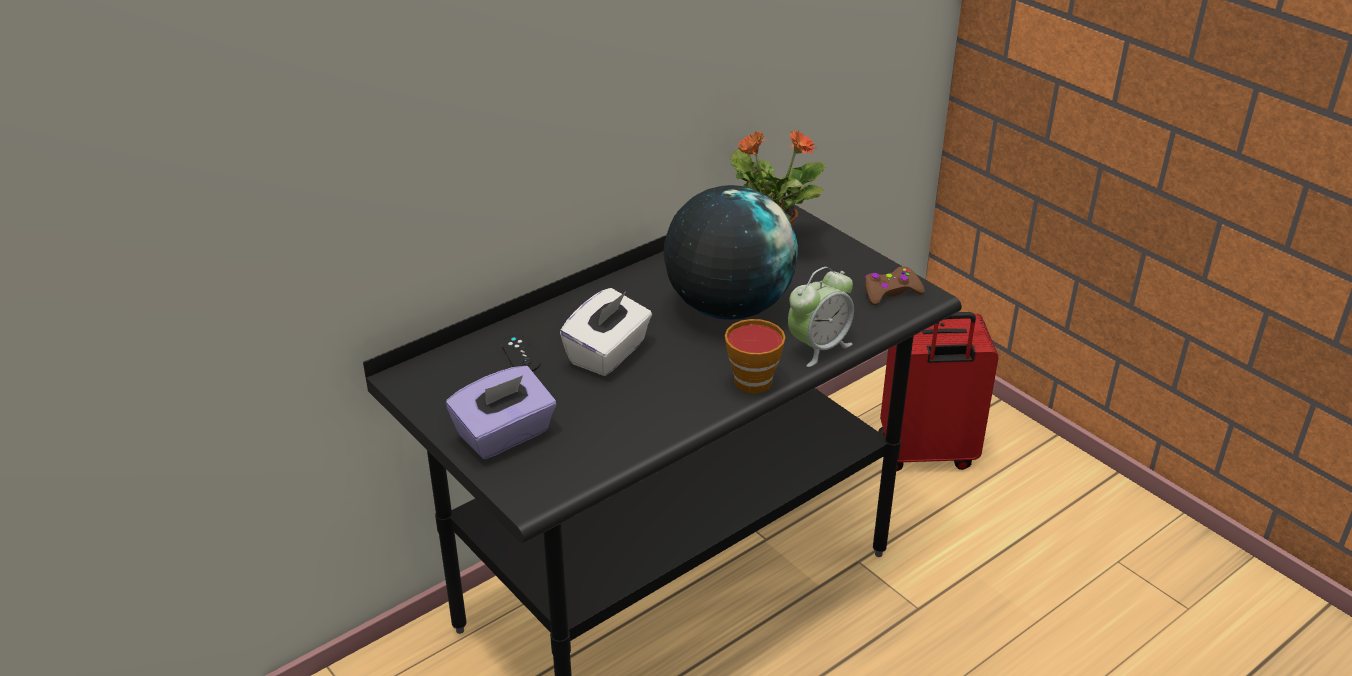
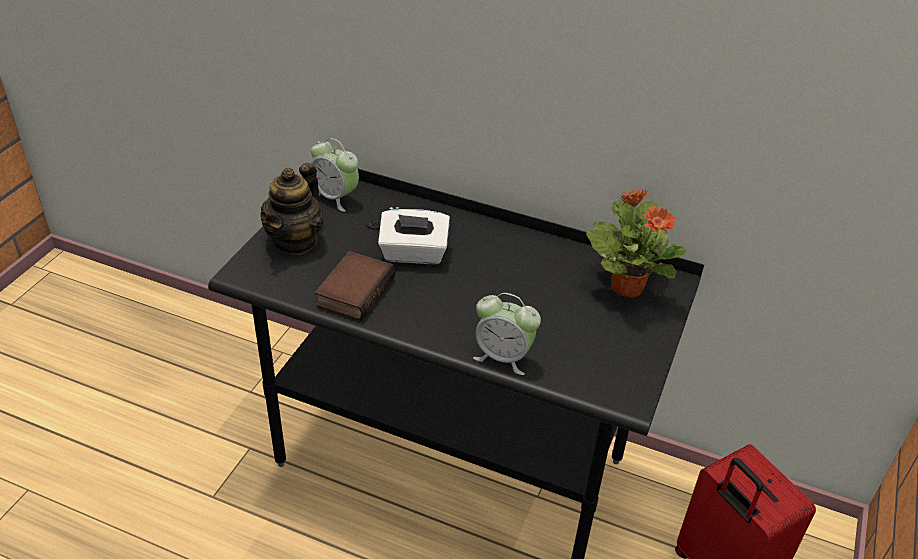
camera: 60 degrees right, 5 degrees up
purple tissue box [446,366,556,459] -> teapot [260,163,324,255]
globe [664,185,798,320] -> none
cup [725,319,786,393] -> none
brown game controller [865,266,925,305] -> none
none -> alarm clock [311,138,359,212]
none -> book [315,251,395,321]

